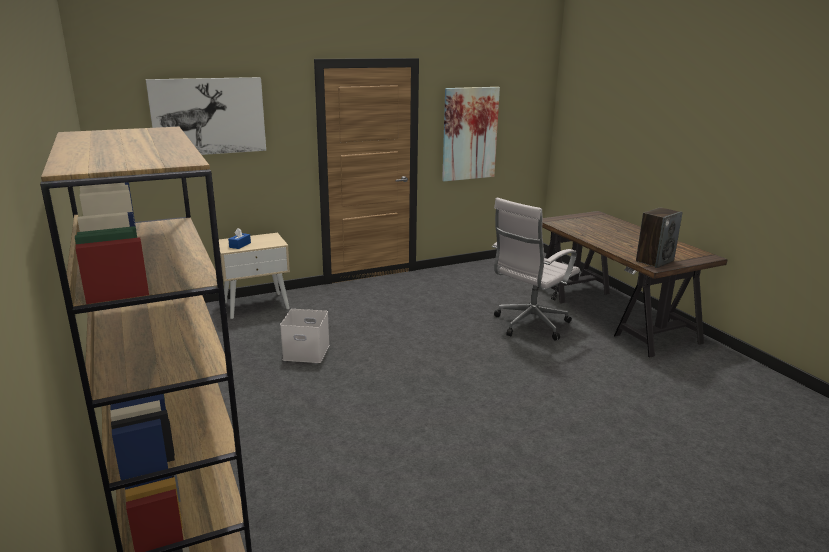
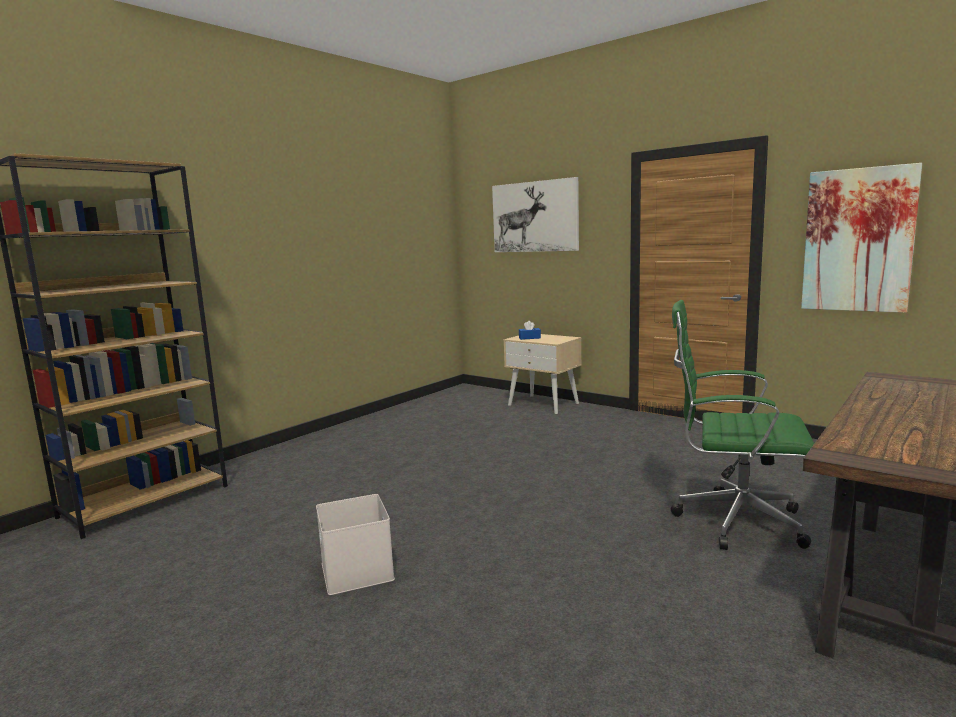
camera: 65 degrees right, 10 degrees down
white storage box [280,309,330,363] -> white storage box moved to [316,494,395,595]
white office chair [492,198,580,341] -> green office chair [671,300,814,550]
speaker [636,207,683,268] -> none

